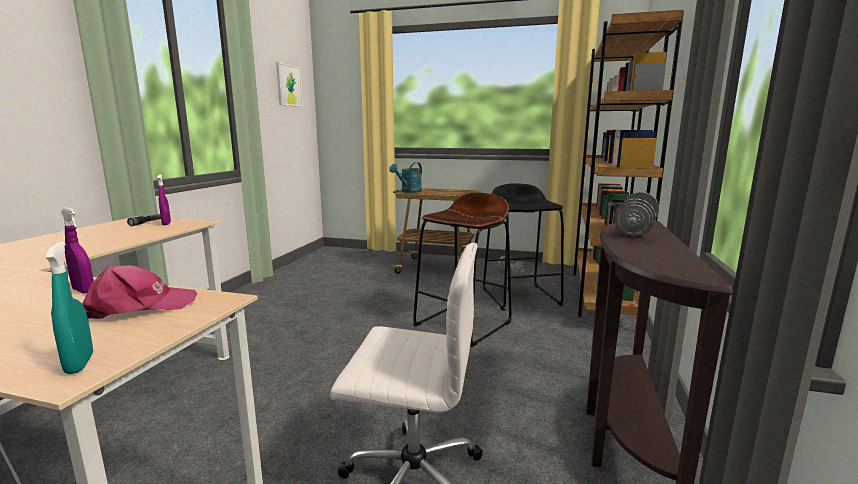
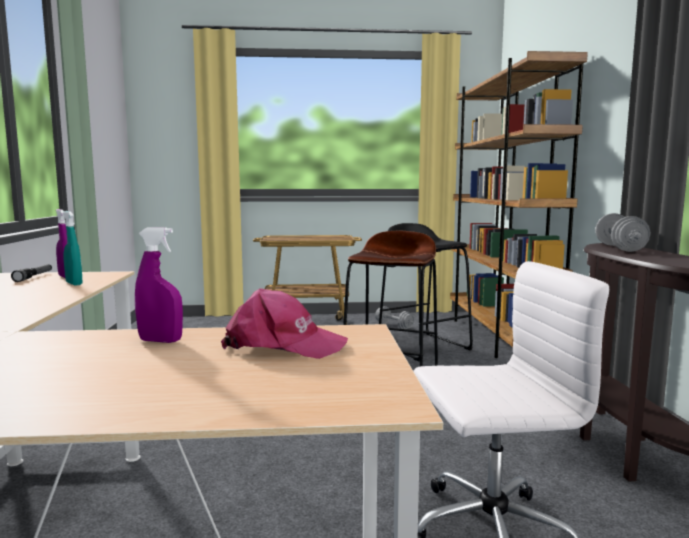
camera: 20 degrees left, 5 degrees down
turquoise spray bottle [45,242,93,374] -> turquoise spray bottle moved to [63,211,82,286]
pink cap [82,265,197,322] -> pink cap turned 60 degrees clockwise [221,288,348,359]
picture [276,62,303,107] -> none
turquoise watering can [389,162,422,193] -> none

